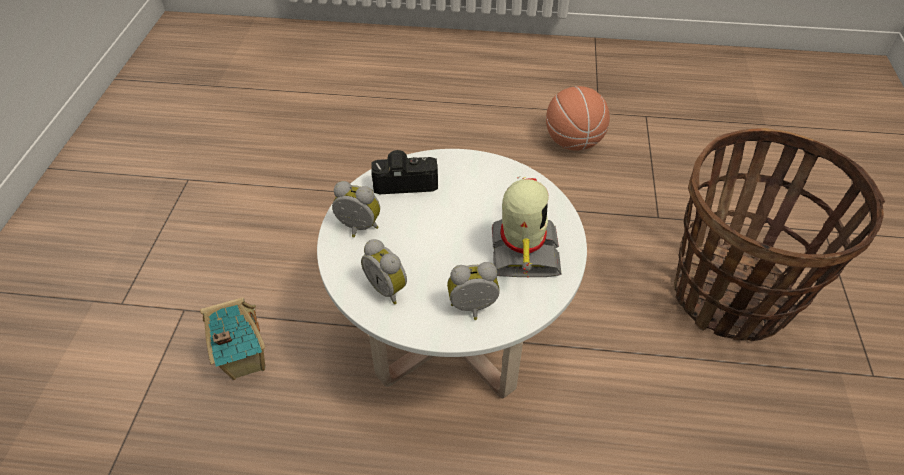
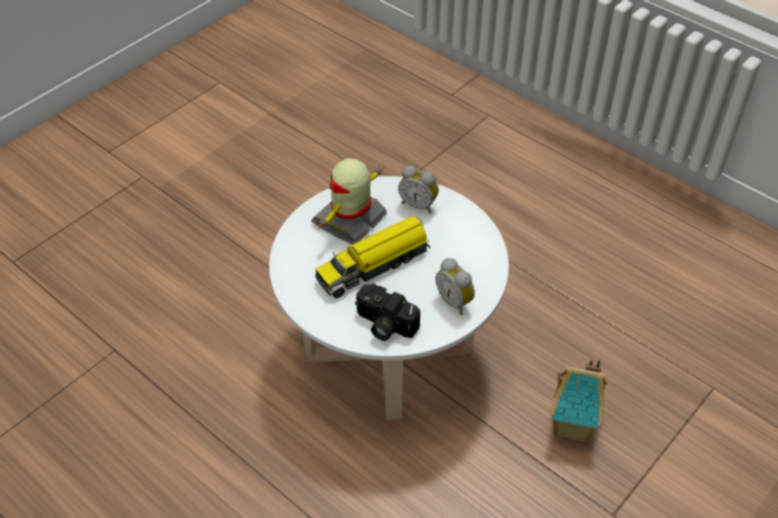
camera: 145 degrees left, 0 degrees up
alarm clock [361,239,407,304] -> none
basketball [546,86,610,151] -> none
basket [674,128,885,341] -> none
none -> toy truck [315,216,430,298]

